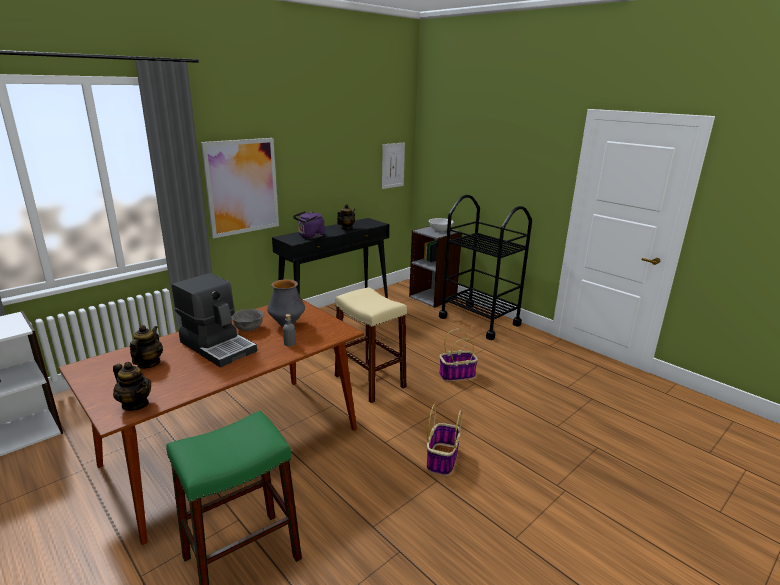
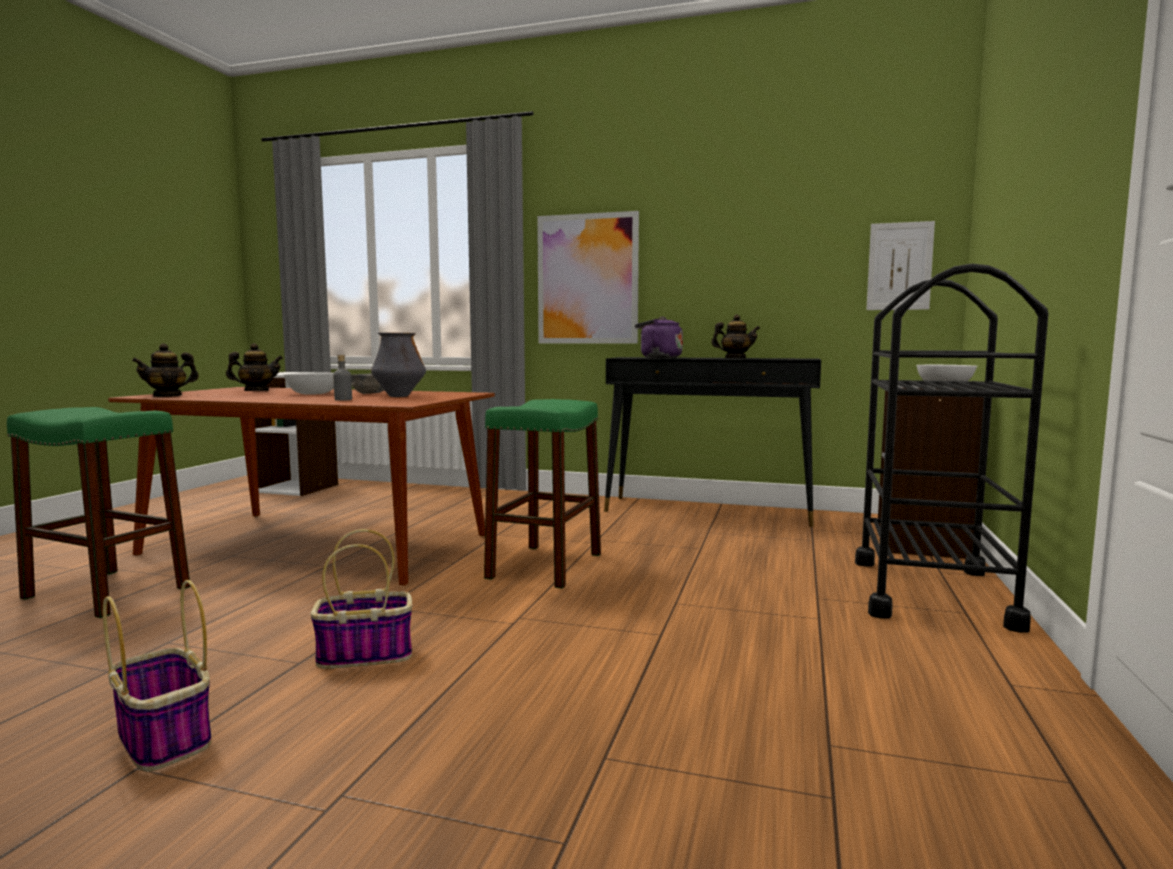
camera: 60 degrees right, 15 degrees down
teapot [113,362,151,411] -> teapot turned 45 degrees clockwise [132,344,199,397]
coffee machine [172,273,257,367] -> white bowl [282,373,334,395]
beige stool [335,287,407,403] -> green stool [484,399,601,589]
basket [439,329,478,381] -> basket moved to [103,580,211,772]

